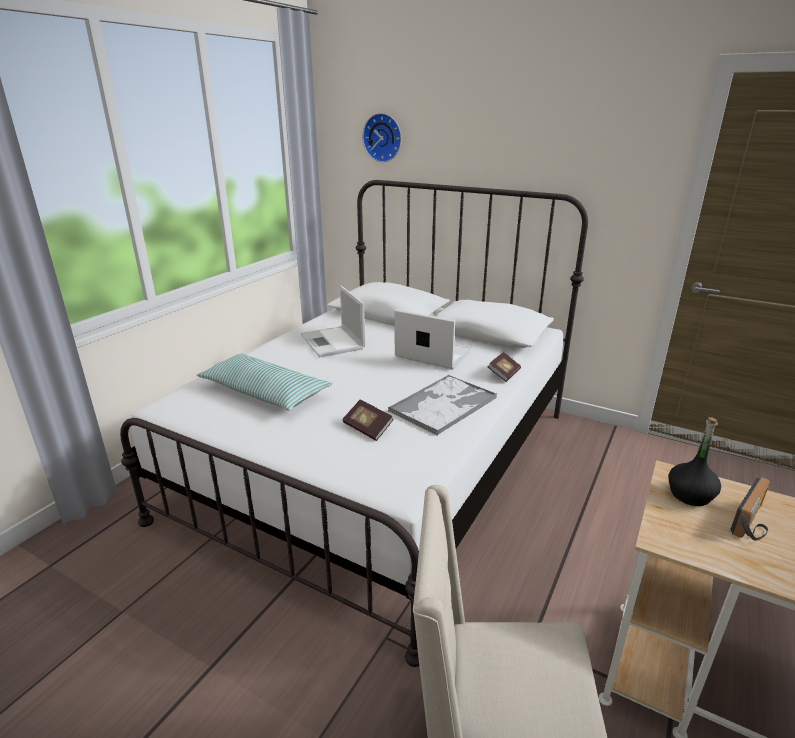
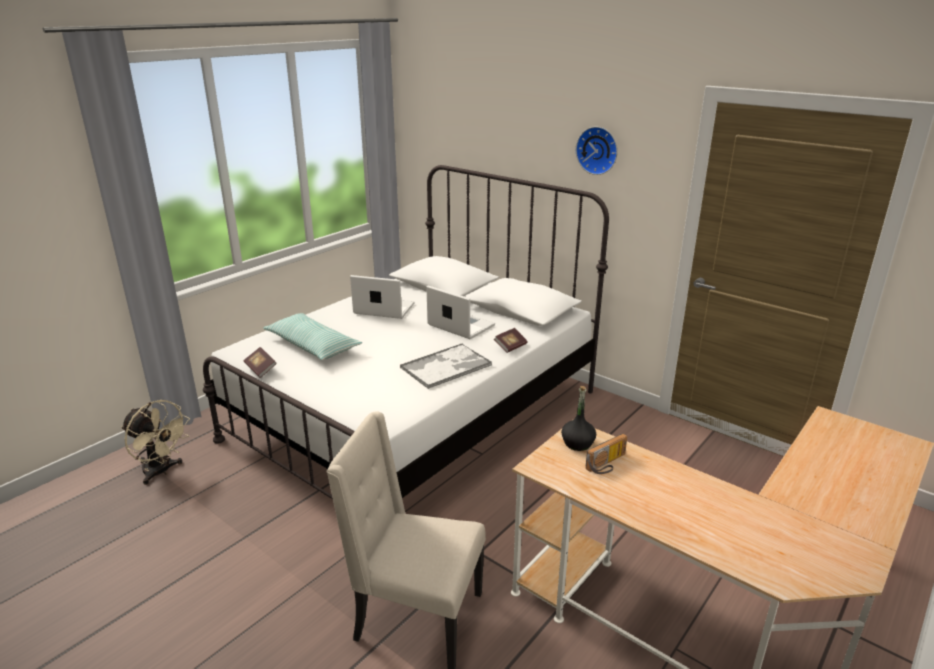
camera: 10 degrees right, 0 degrees up
laptop [301,286,365,357] -> laptop turned 120 degrees clockwise [350,275,414,319]
book [342,400,394,441] -> book moved to [244,347,277,378]
wall clock [362,113,402,162] -> wall clock moved to [576,127,618,175]
none -> beige fan [122,400,190,485]

